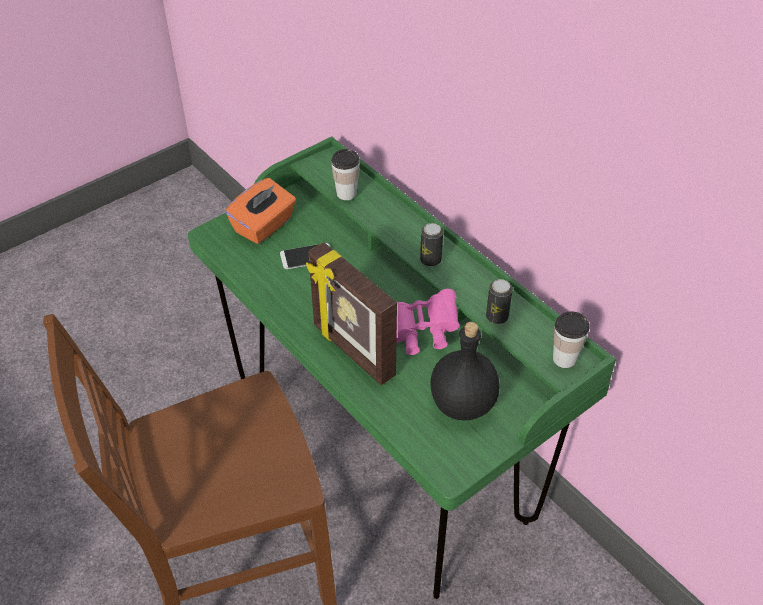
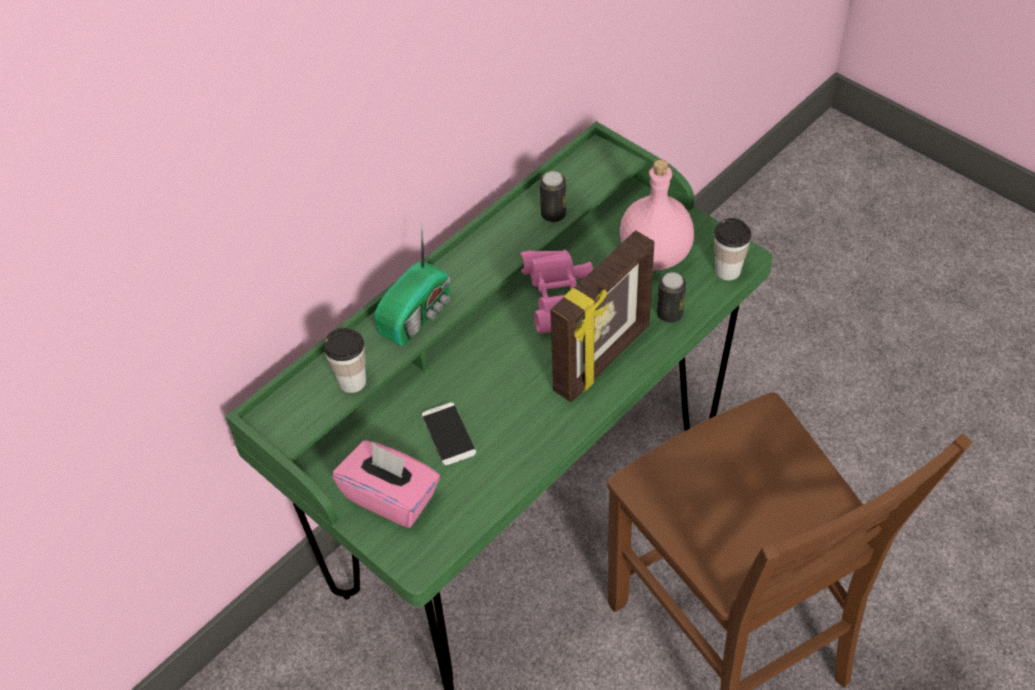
camera: 95 degrees left, 5 degrees up
orange tissue box [225,178,296,244] -> pink tissue box [332,440,440,528]
can [420,223,443,266] -> can moved to [657,272,686,323]
black bottle [430,322,499,420] -> pink bottle [620,160,694,270]
cup [553,311,590,368] -> cup moved to [714,218,751,280]
none -> radio [374,225,450,346]

